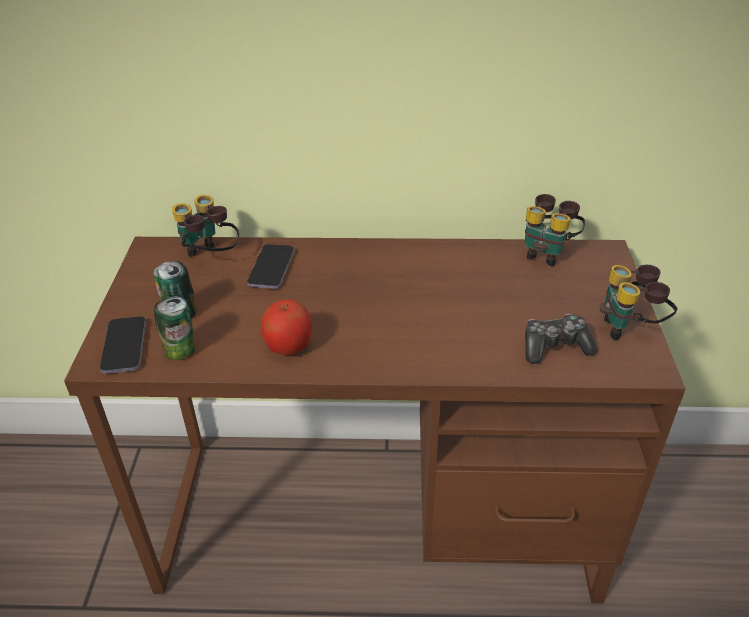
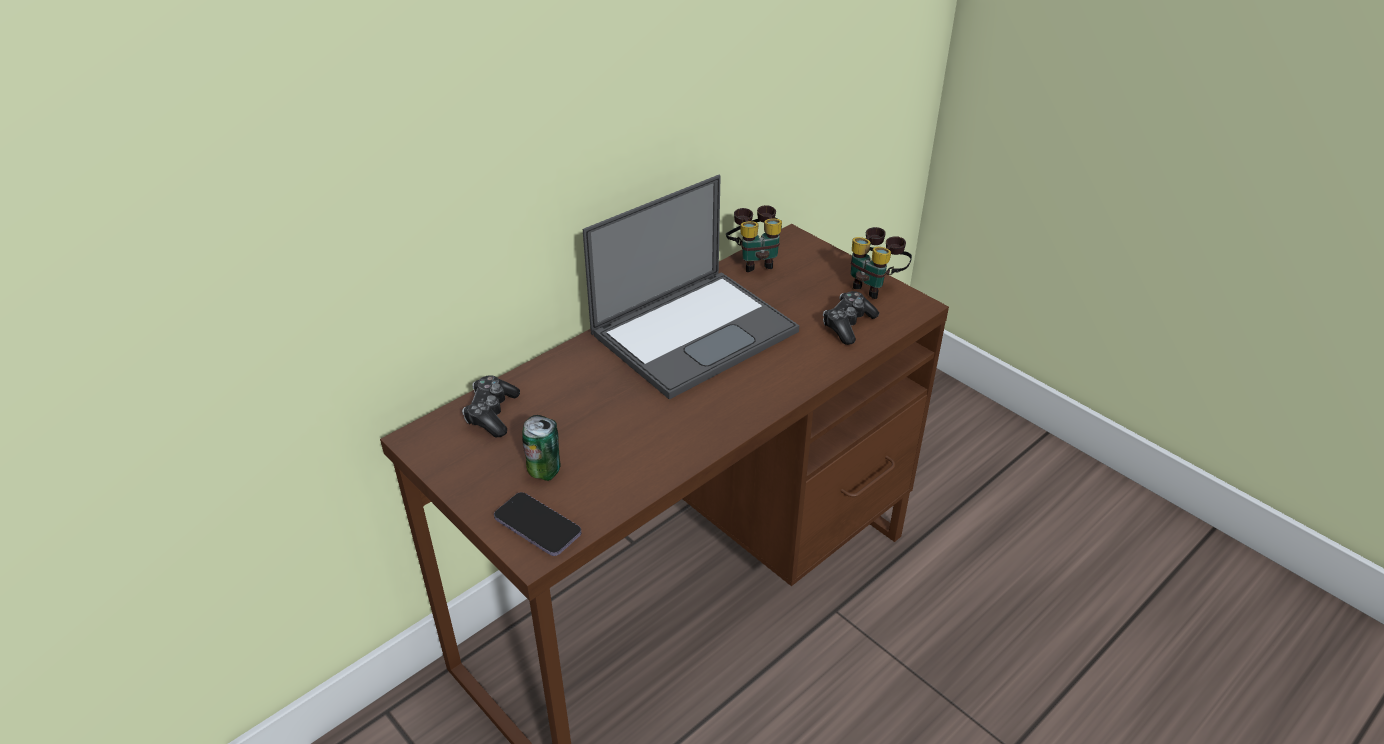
camera: 45 degrees left, 0 degrees up
can [154,296,195,360] -> none
binoculars [172,195,239,257] -> game controller [462,375,520,437]
phone [247,244,295,289] -> none
apple [261,299,312,355] -> none
none -> laptop [583,175,799,400]

